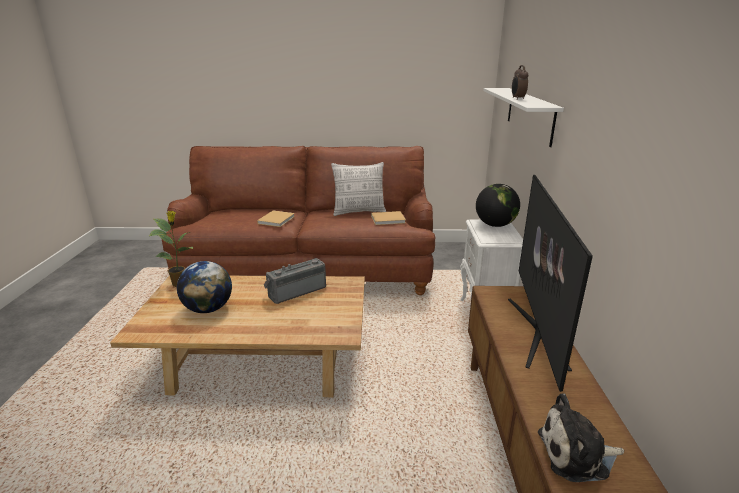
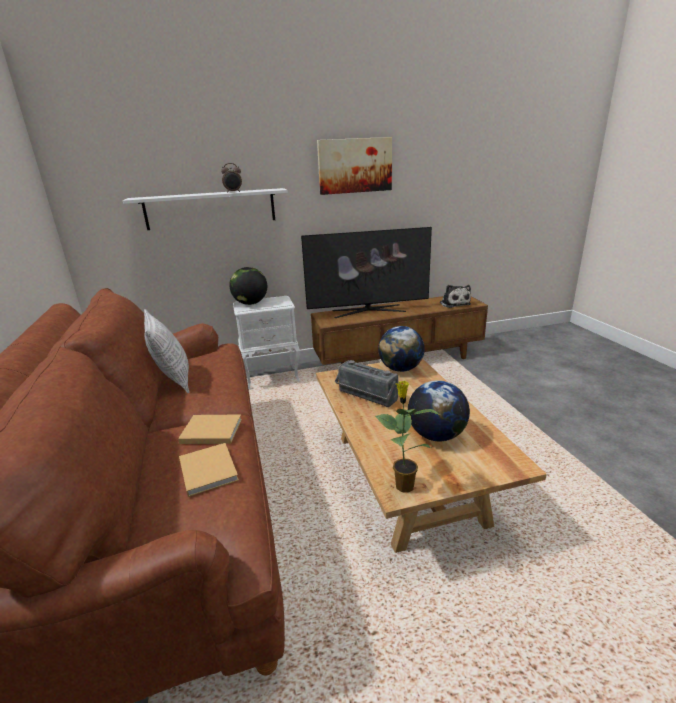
camera: 105 degrees left, 0 degrees up
beige book [371,211,406,225] -> beige book moved to [179,443,239,497]
none -> picture [317,137,392,195]
none -> globe [378,326,425,372]

